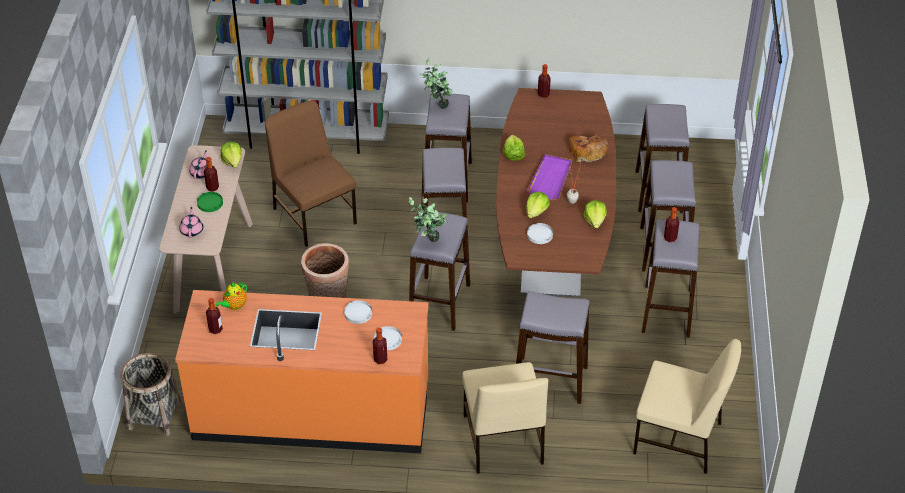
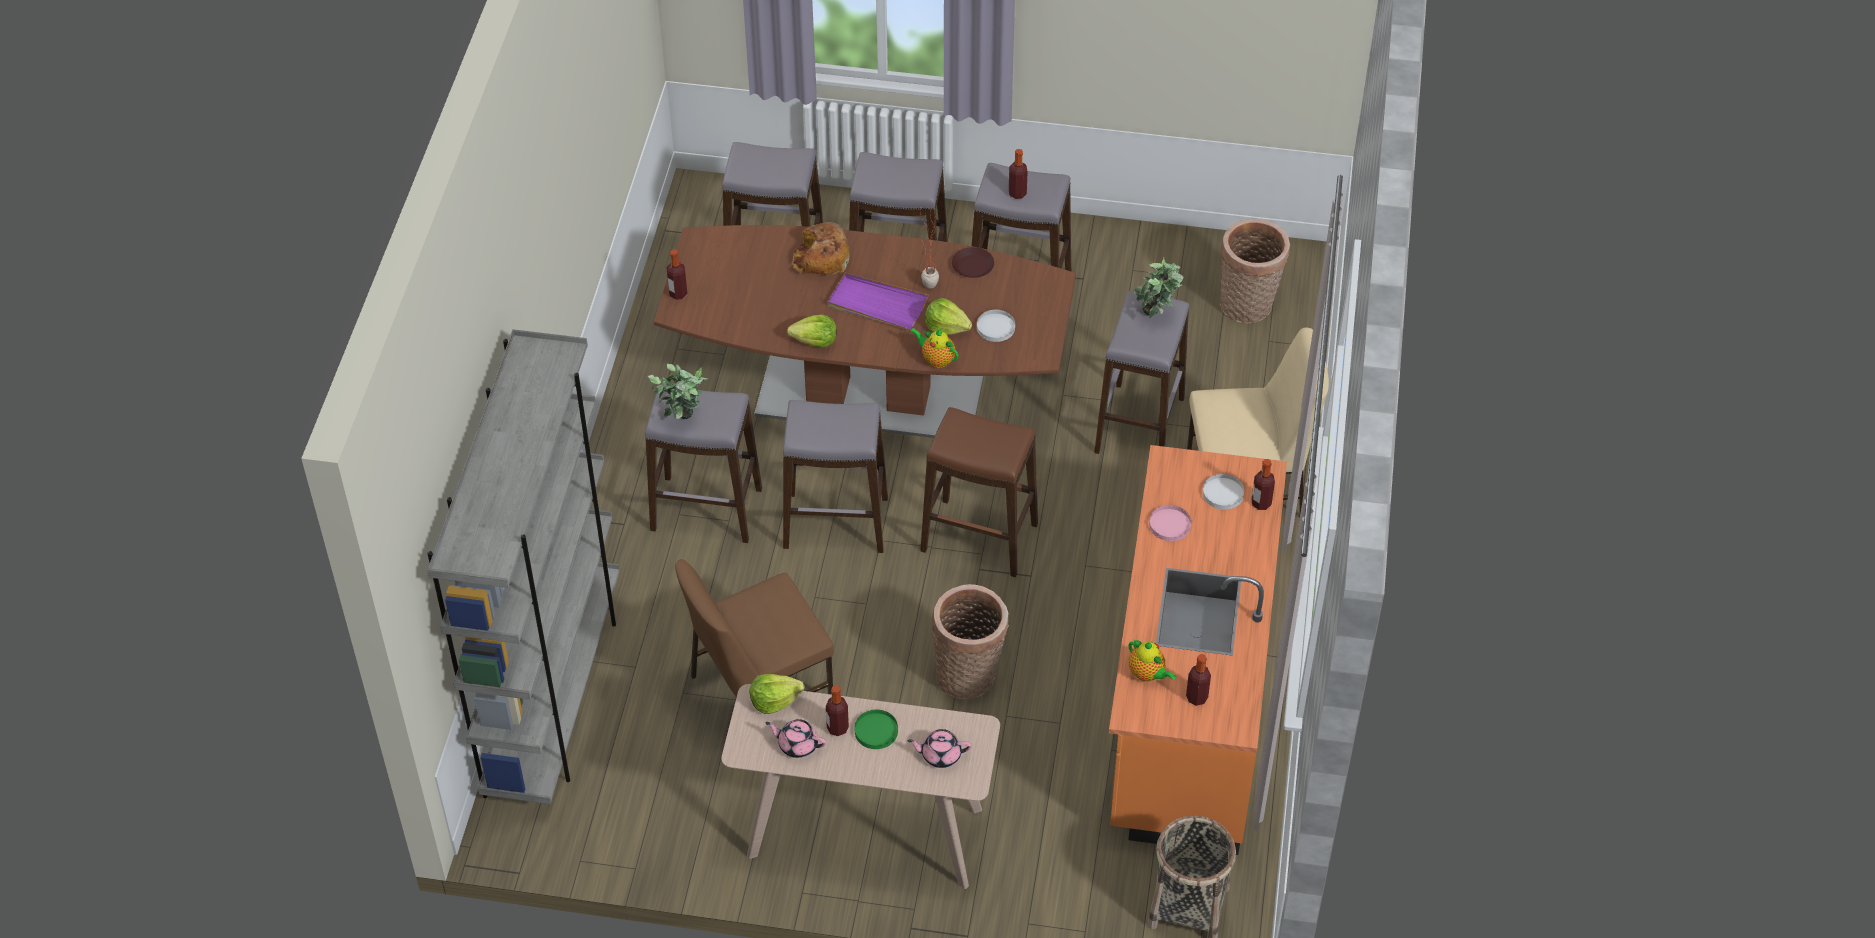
camera: 85 degrees left, 5 degrees up
white plate [344,300,372,324] -> pink plate [1149,505,1191,541]
potted plant [409,197,447,242] -> potted plant moved to [1134,257,1184,318]
grey stool [409,211,470,331] -> brown stool [920,407,1038,577]
lettuce [584,200,607,228] -> brown plate [952,247,994,278]
beige chair [633,339,741,474] -> basket [1220,219,1290,323]
none -> teapot [910,328,959,368]

